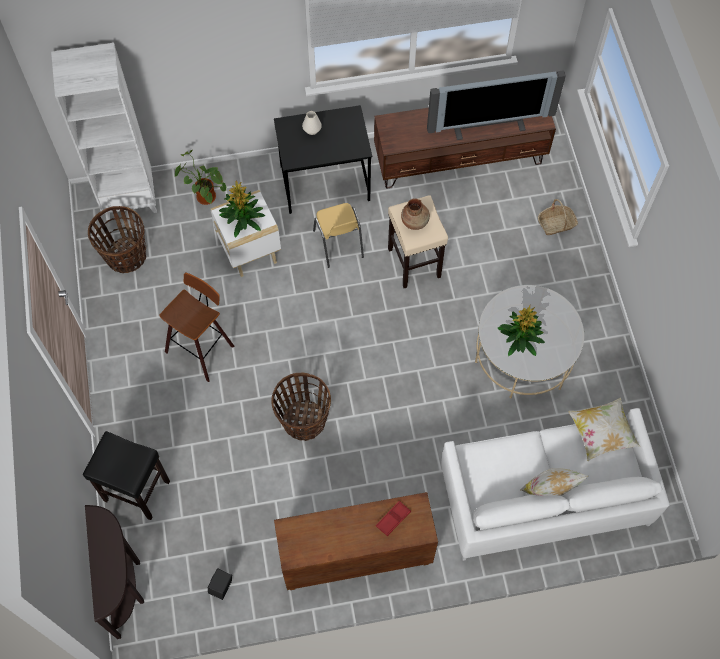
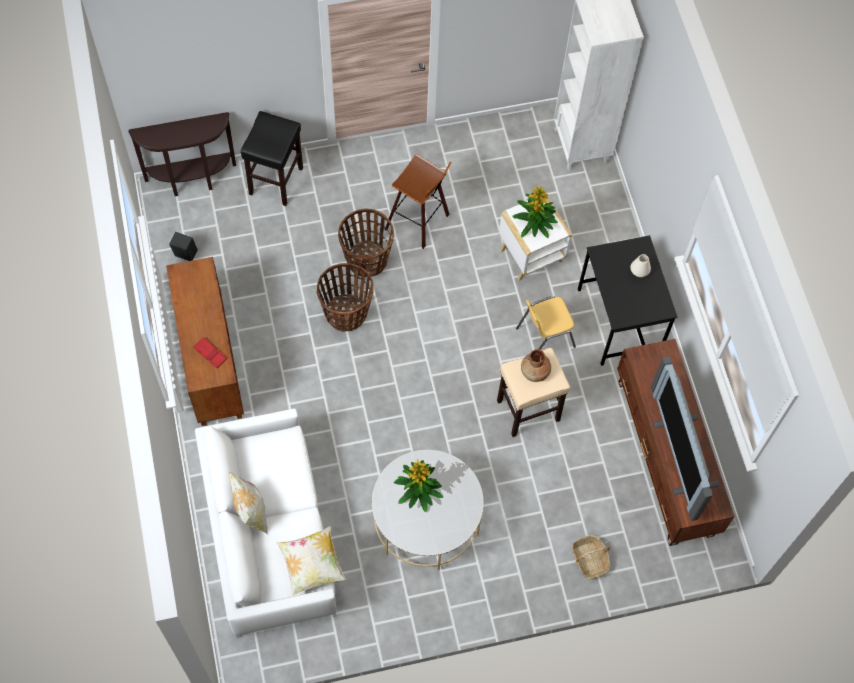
camera: 85 degrees right, 0 degrees up
basket [88,206,146,273] -> basket moved to [338,209,394,277]
potted plant [175,150,226,205] -> none

